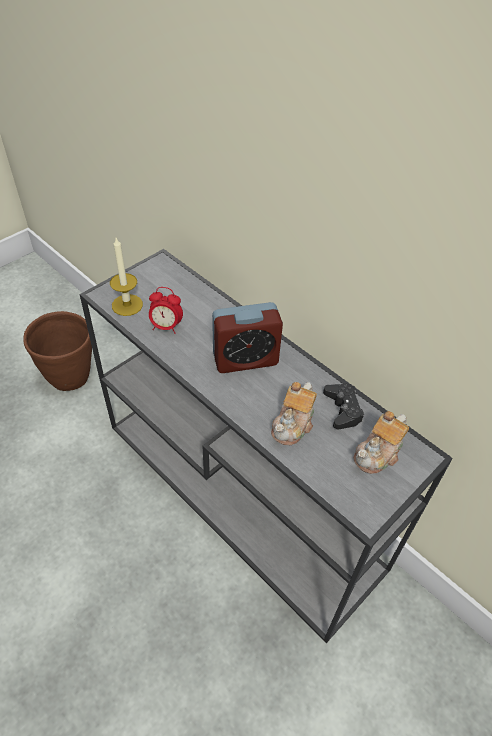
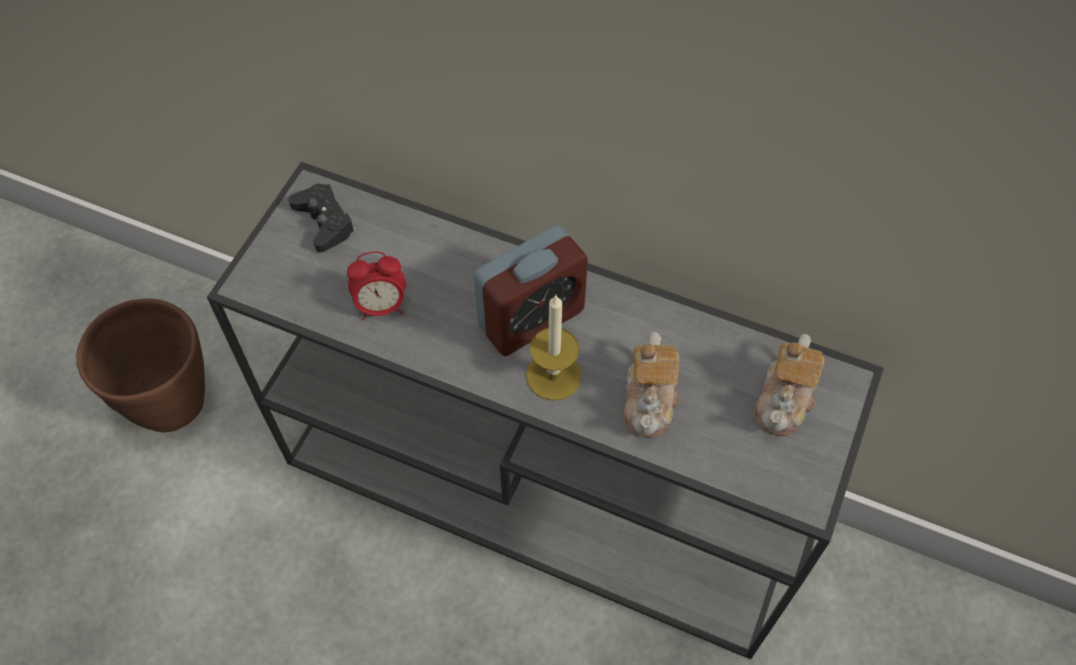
camera: 20 degrees left, 10 degrees up
candle [110,238,143,316] -> candle moved to [526,294,582,401]
black game controller [323,383,364,429] -> black game controller moved to [288,184,356,252]

